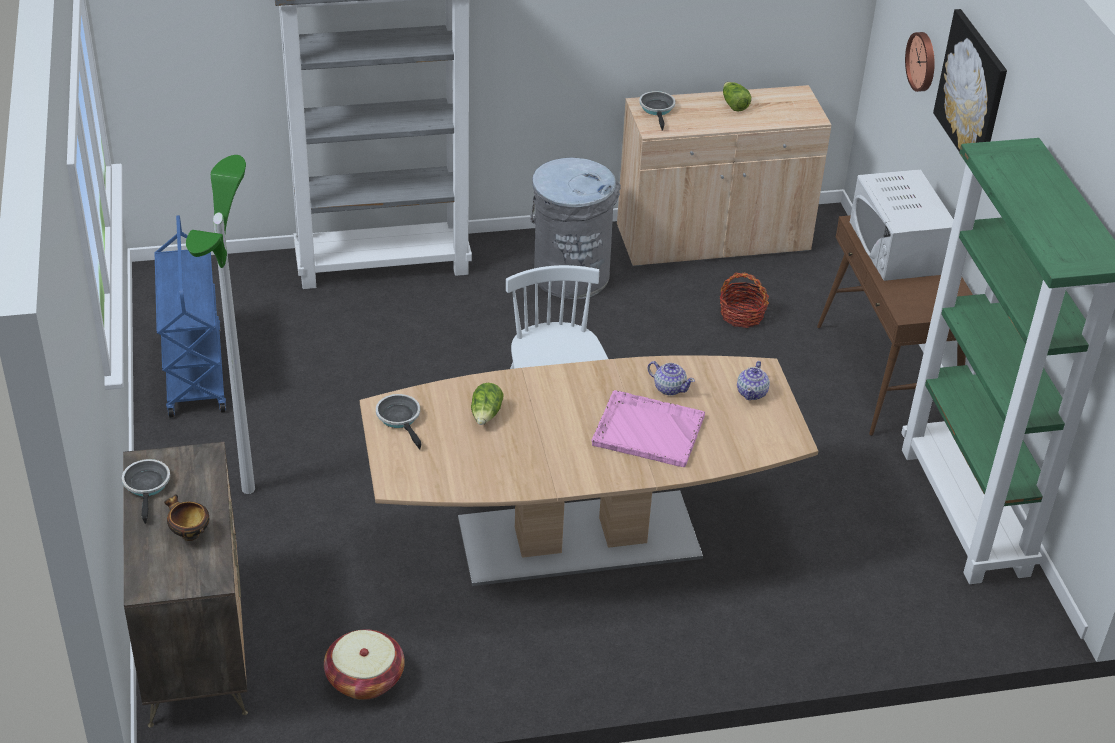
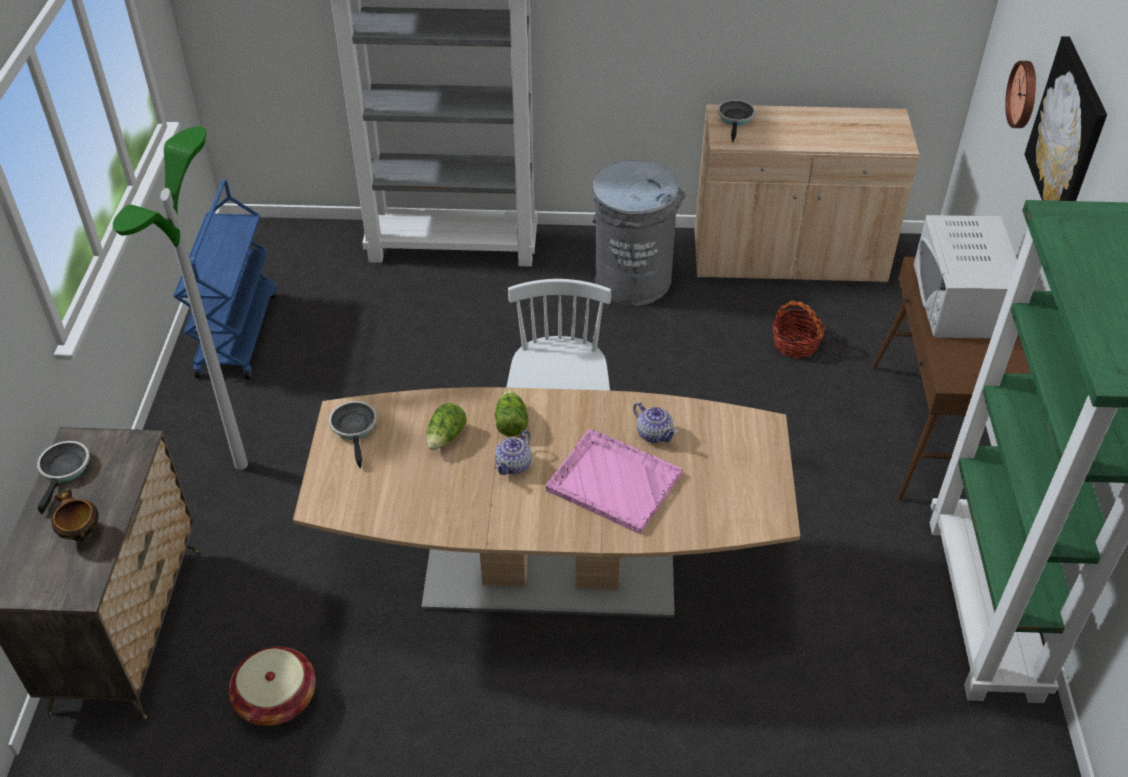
camera: 15 degrees right, 5 degrees up
lettuce [723,82,751,111] -> lettuce moved to [495,390,529,437]
teapot [737,361,770,400] -> teapot moved to [495,430,532,475]

